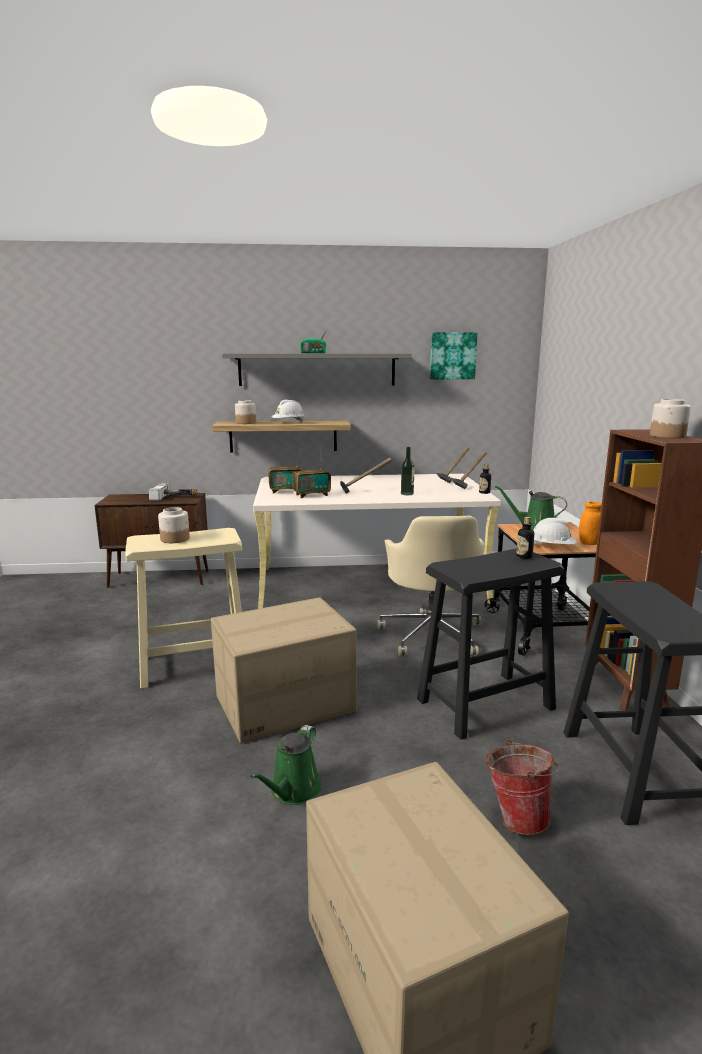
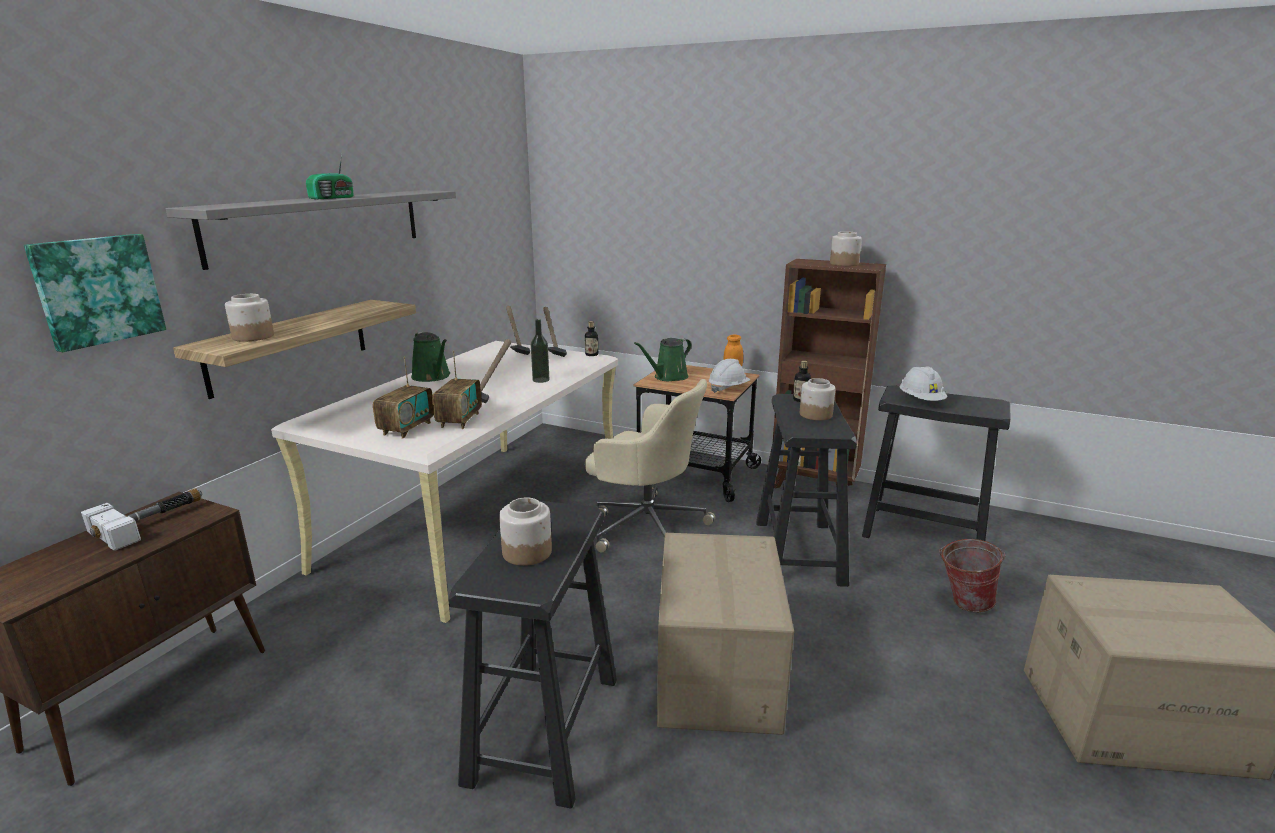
camera: 60 degrees left, 5 degrees up
beige stool [125,528,242,689] -> black stool [448,501,617,809]
green watering can [251,725,321,805] -> green watering can moved to [411,332,450,382]
white hard hat [271,400,304,422] -> white hard hat moved to [900,366,948,401]
picture [430,332,477,379] -> picture moved to [24,234,166,352]
none -> jar [800,378,835,420]

